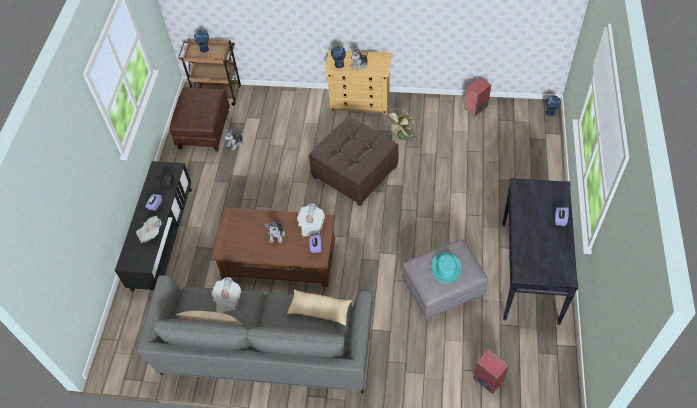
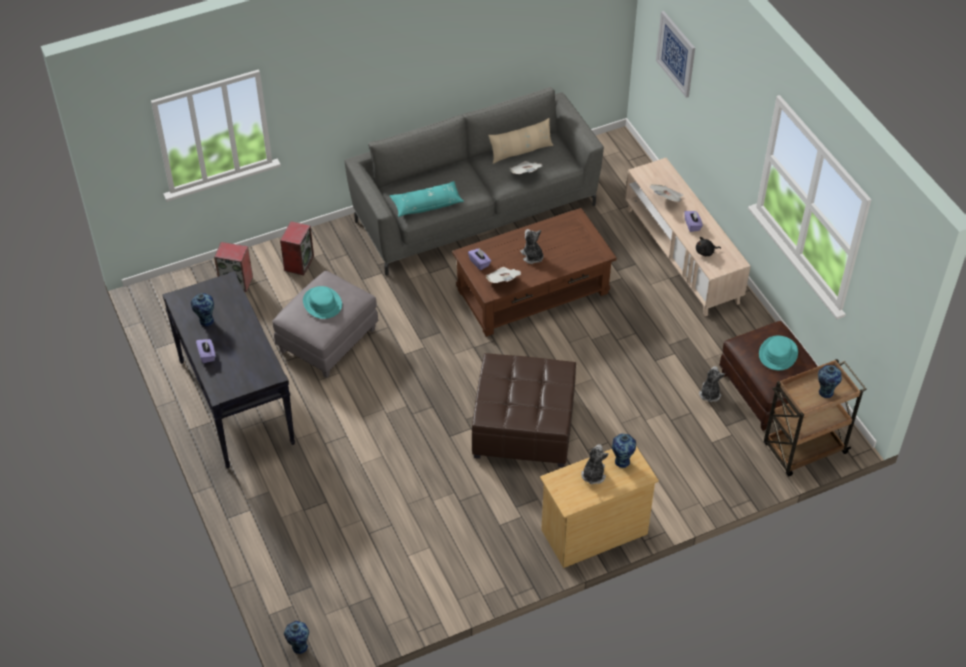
camera: 145 degrees right, 5 degrees down
black tv stand [115,161,192,292] -> beige tv stand [625,158,750,316]
beige pillow [287,290,352,326] -> turquoise pillow [389,181,464,217]
green fan [385,108,415,141] -> none
speaker [464,77,491,116] -> speaker moved to [280,221,314,275]
none -> vase [191,293,214,326]
none -> picture [656,11,695,98]
none -> turquoise hat [759,336,798,370]

